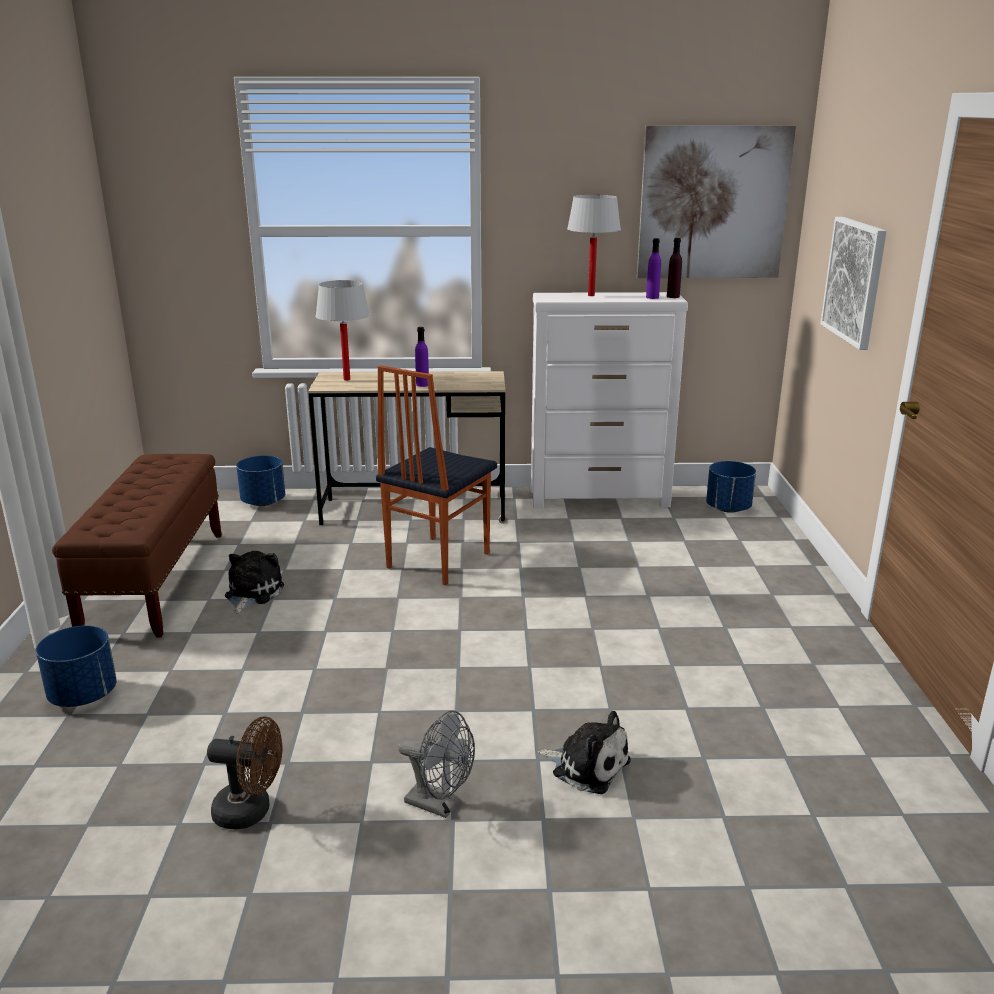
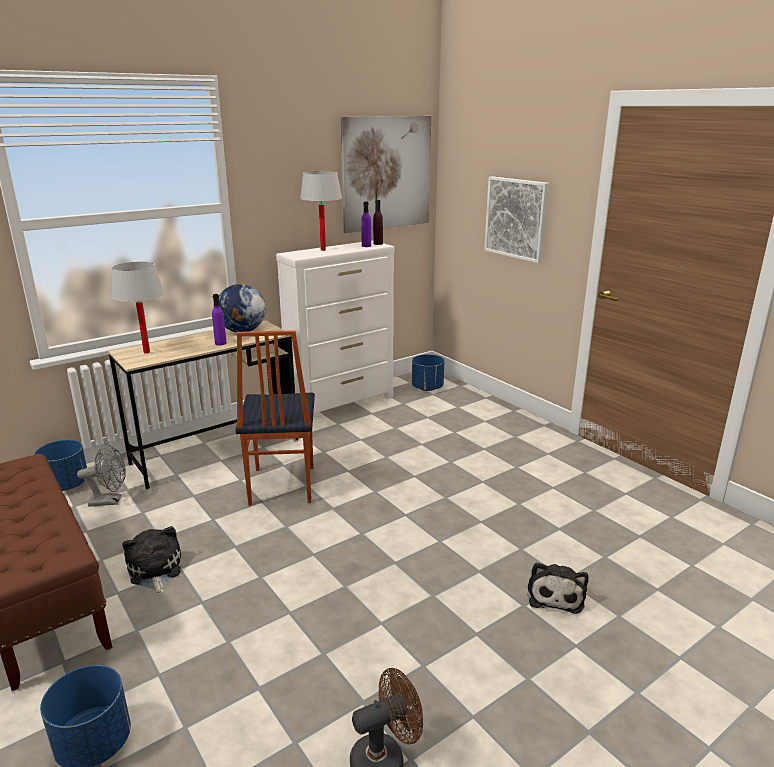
camera: 35 degrees left, 0 degrees up
grey fan [398,710,475,818] -> grey fan moved to [77,444,126,507]
plush toy [538,711,631,794] -> plush toy turned 105 degrees clockwise [527,562,588,614]
none -> globe [219,284,266,332]

